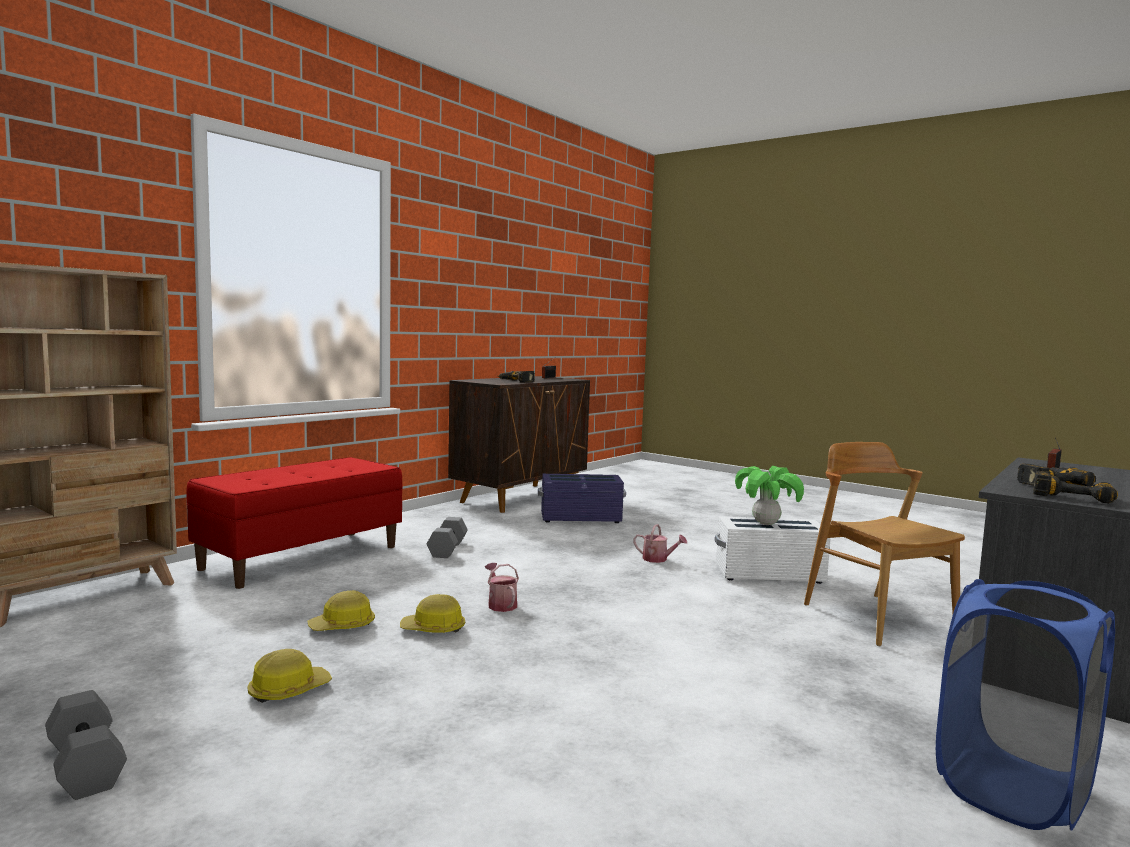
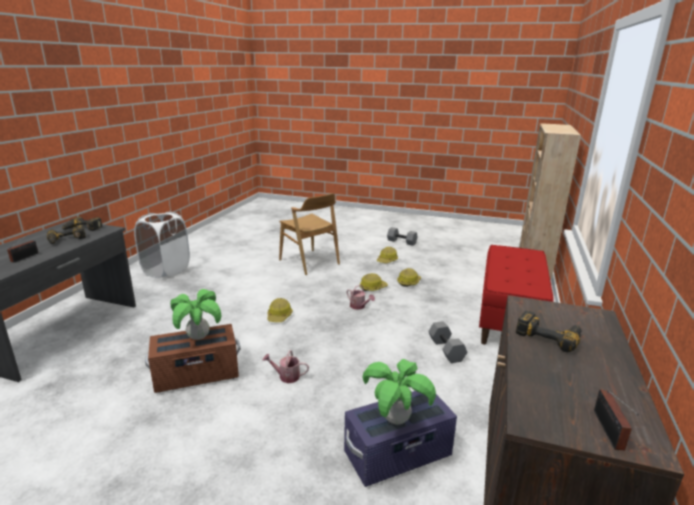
camera: 160 degrees right, 15 degrees up
white storage box [715,516,831,584] -> brown storage box [145,324,240,393]
brown chair [804,442,965,646] -> brown chair moved to [279,193,340,275]
blue laundry basket [936,579,1115,831] -> white laundry basket [134,212,190,278]
none -> hard hat [267,298,293,322]
none -> potted plant [362,359,436,425]

